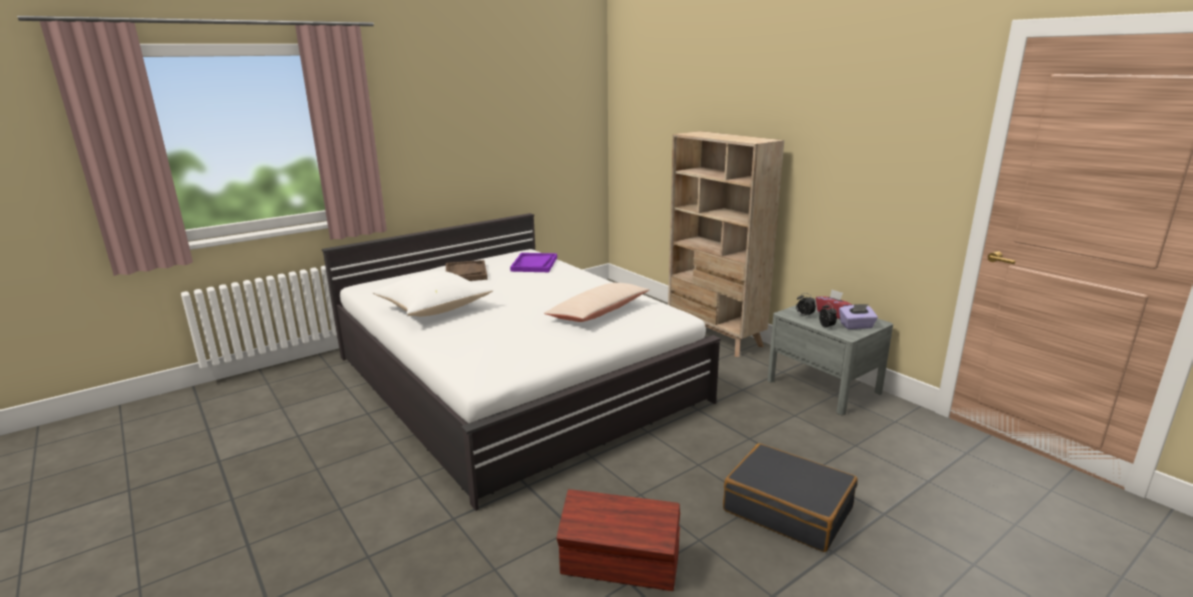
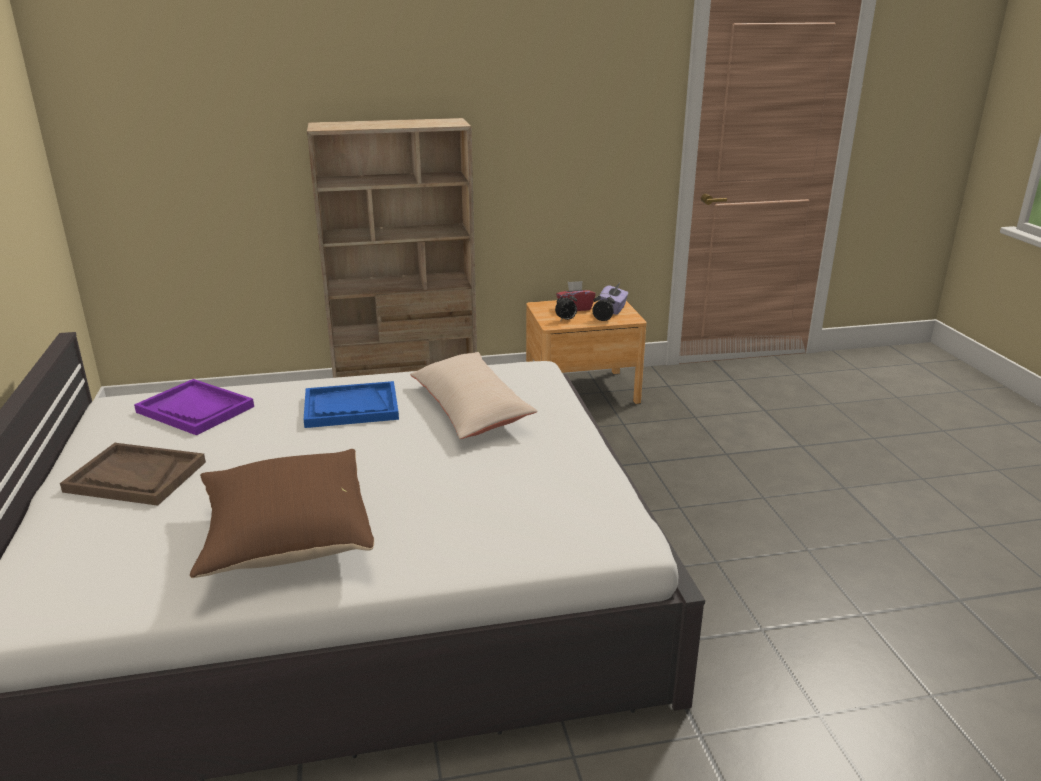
camera: 65 degrees left, 5 degrees up
white pillow [373,271,493,317] -> brown pillow [190,449,374,578]
brown storage box [557,489,680,591] -> none
black suitcase [723,443,858,552] -> none
grey nightstand [767,299,893,415] -> brown nightstand [526,300,646,404]
none -> blue tray [304,381,399,428]

